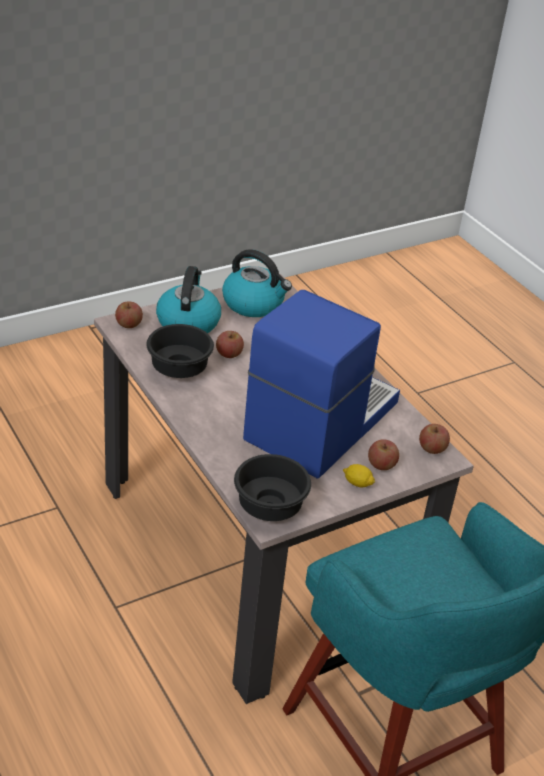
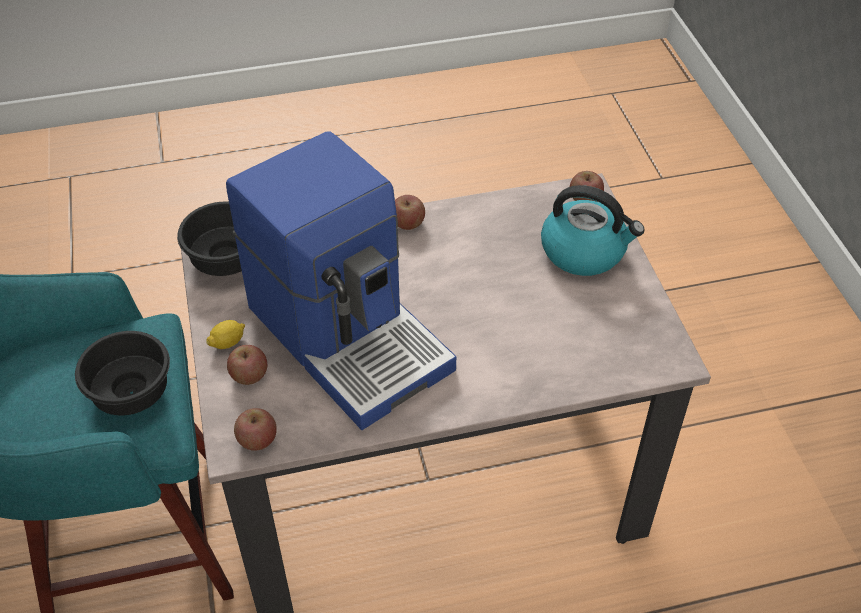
camera: 110 degrees right, 10 degrees up
black bowl [146,324,214,378] -> black bowl moved to [75,331,170,415]
apple [216,331,244,358] -> apple moved to [395,195,425,230]
kettle [222,249,292,317] -> none

